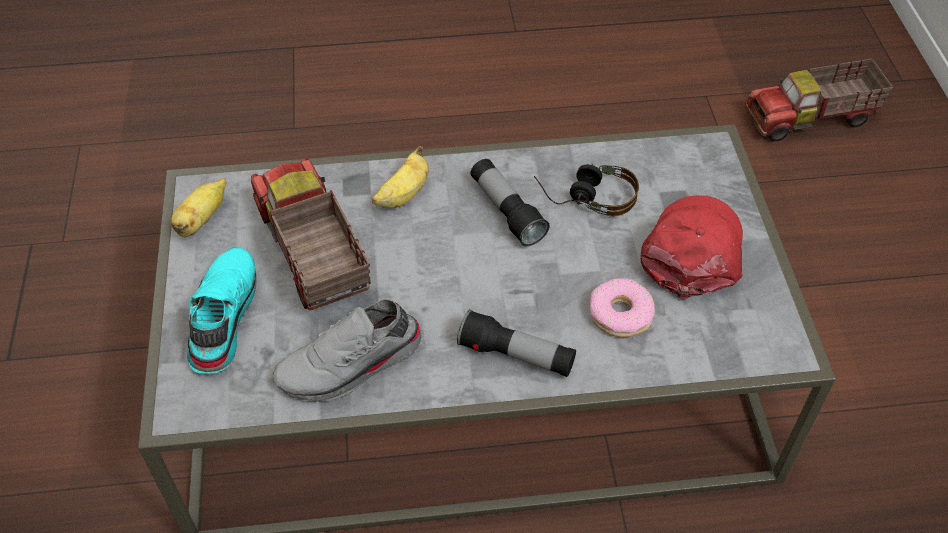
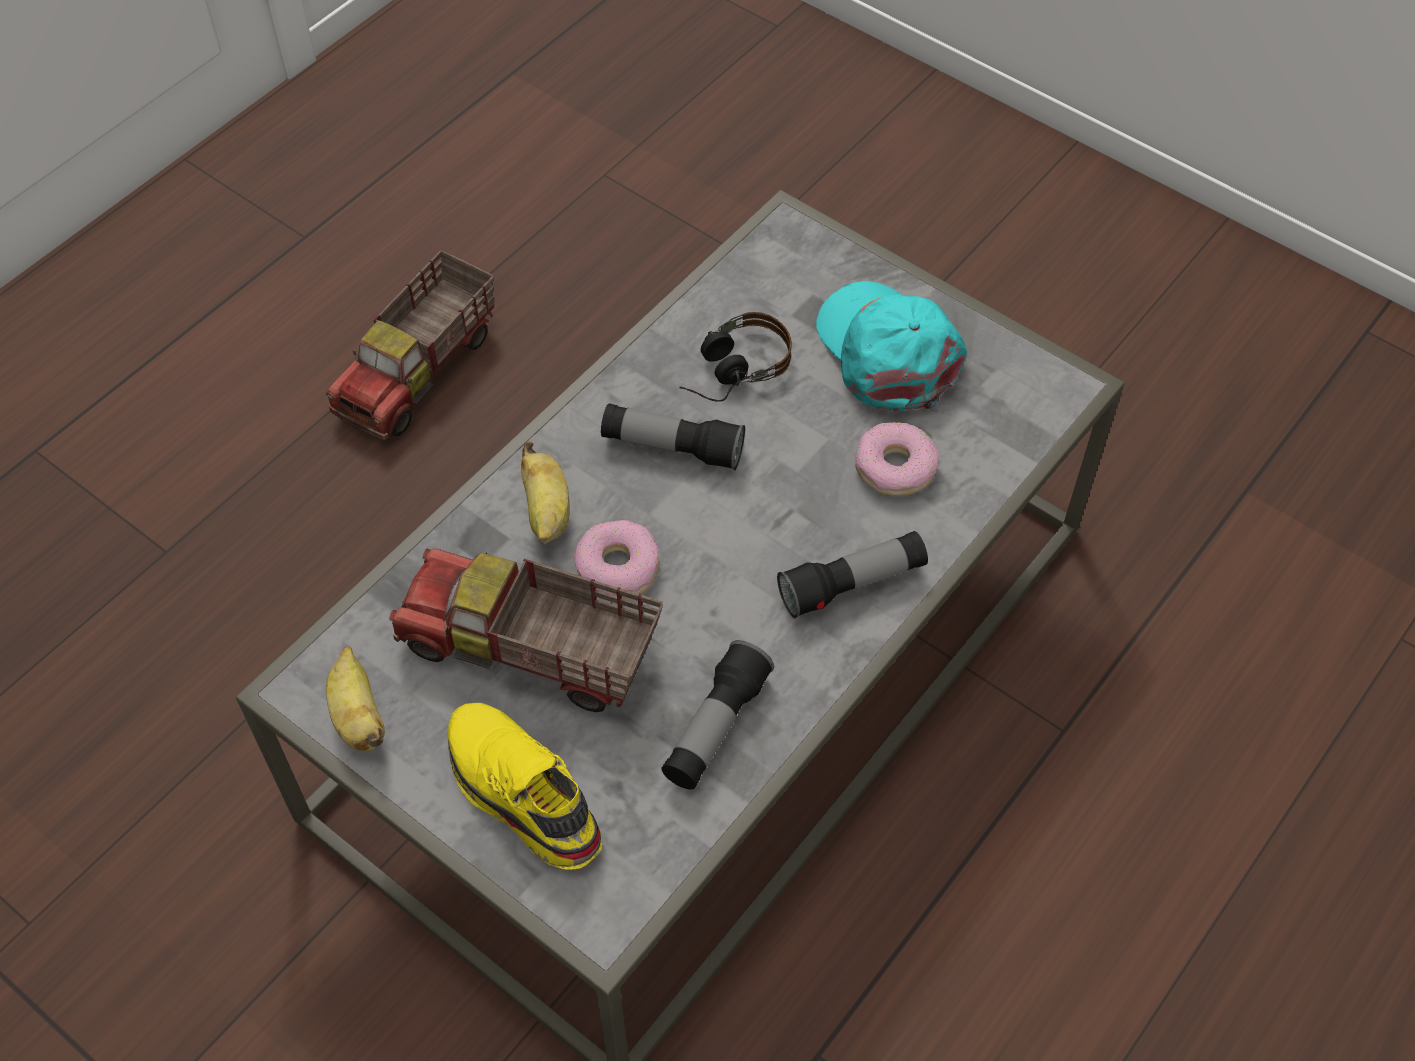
camera: 45 degrees left, 5 degrees up
turquoise shoe [187,247,256,374] -> yellow shoe [448,703,603,870]
grey shoe [272,299,424,402] -> flashlight [661,640,774,790]
red cap [640,195,743,299] -> turquoise cap [816,281,967,412]
toy truck [745,59,893,142] -> toy truck moved to [326,250,495,440]
none -> donut [574,520,660,599]

